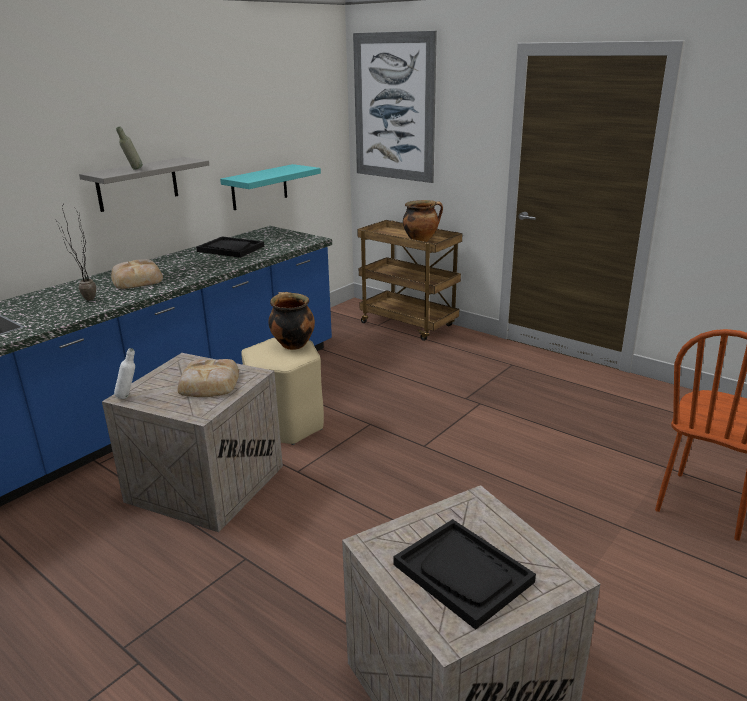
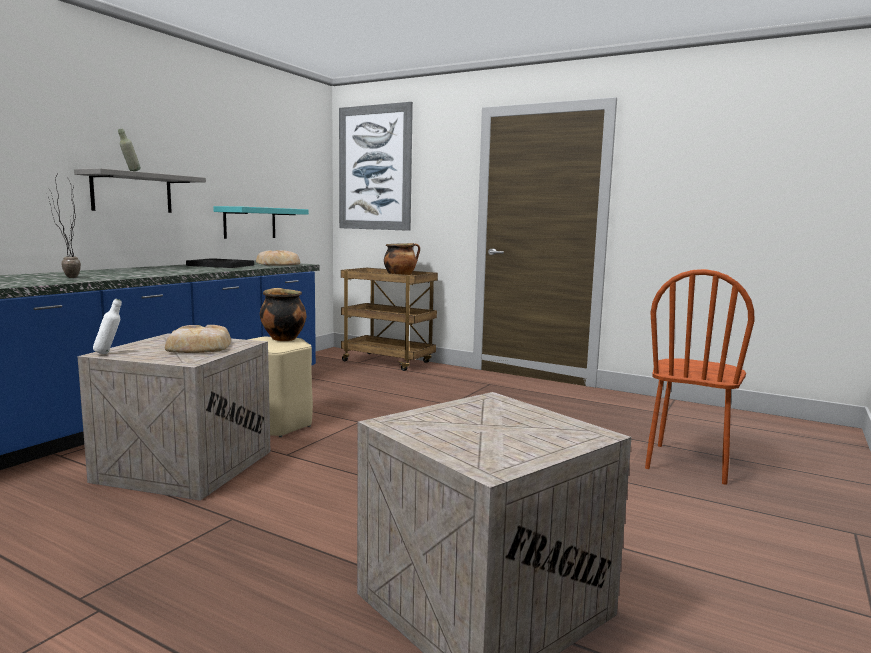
camera: 10 degrees left, 15 degrees down
bread [111,259,163,289] -> bread moved to [256,250,300,266]
black tray [393,519,536,630] -> none

